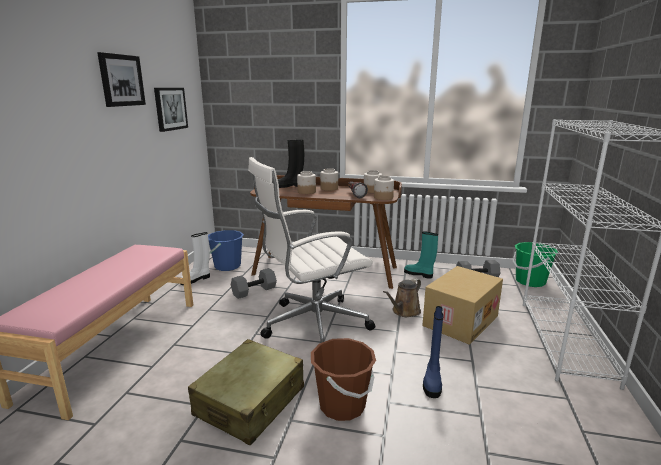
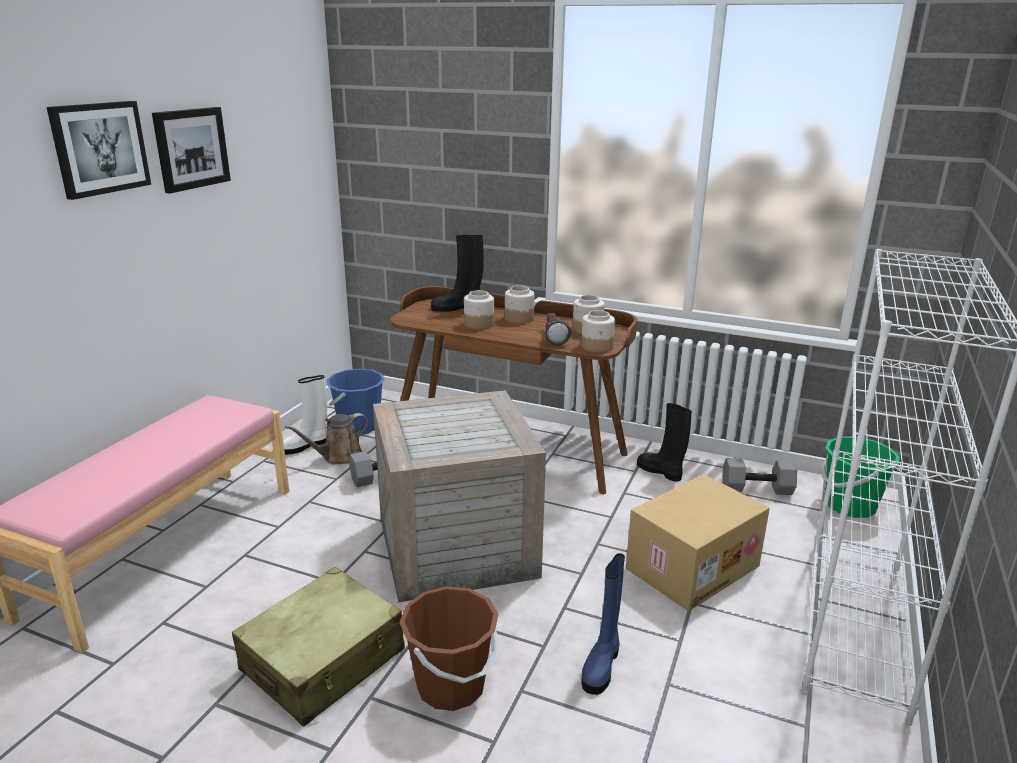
camera: 10 degrees right, 5 degrees up
picture [154,88,188,132] -> picture moved to [47,101,151,200]
white office chair [248,157,375,343] -> crate [373,390,546,603]
brown watering can [383,278,421,317] -> brown watering can moved to [285,413,368,464]
turquoise boot [404,231,438,279] -> black boot [637,403,692,482]

